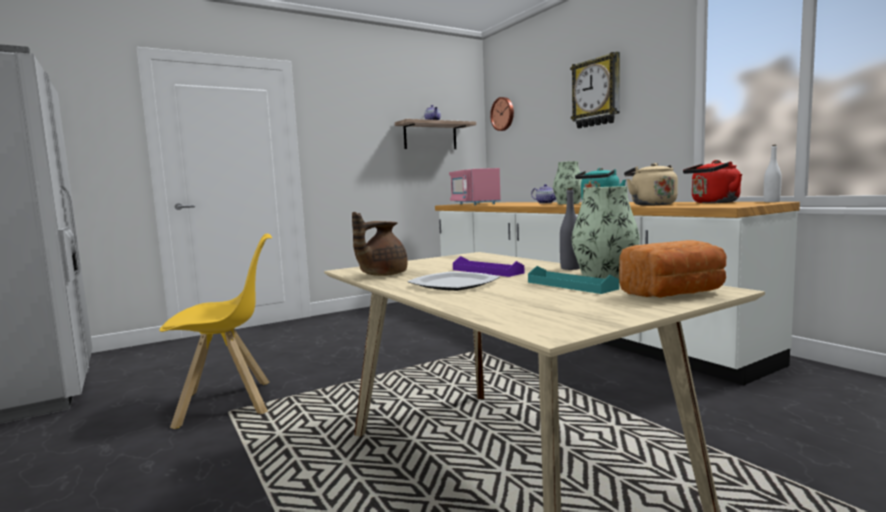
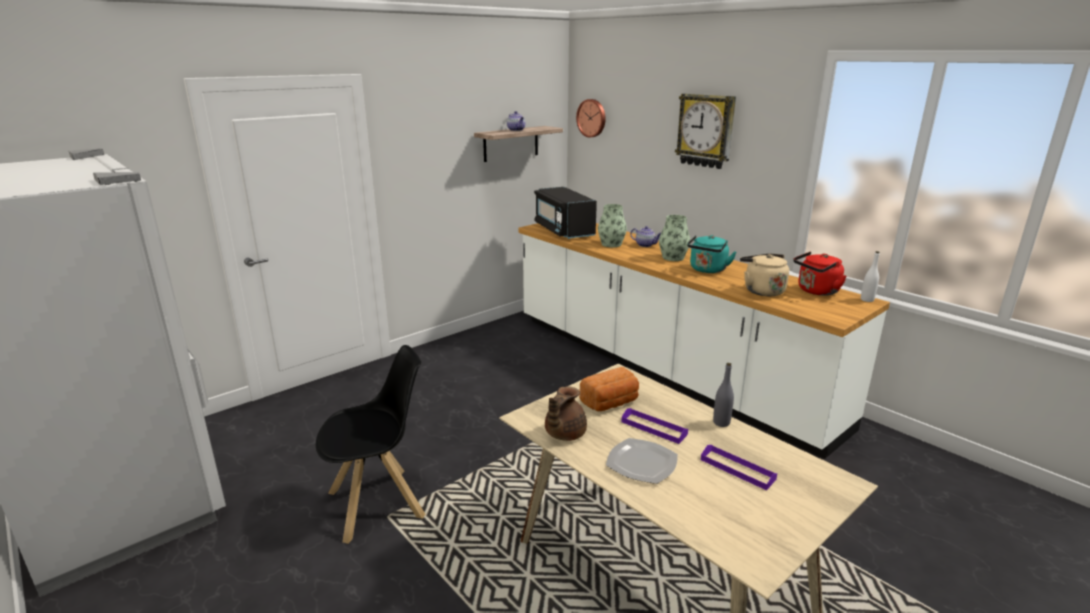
camera: 10 degrees left, 15 degrees up
yellow chair [159,234,272,429] -> black chair [316,345,426,544]
pink microwave [449,168,501,205] -> black microwave [534,187,597,239]
turquoise tray [528,266,619,294] -> purple tray [701,445,777,490]
vase [571,186,640,279] -> vase moved to [598,204,627,247]
bread [619,240,726,298] -> bread moved to [579,367,639,411]

